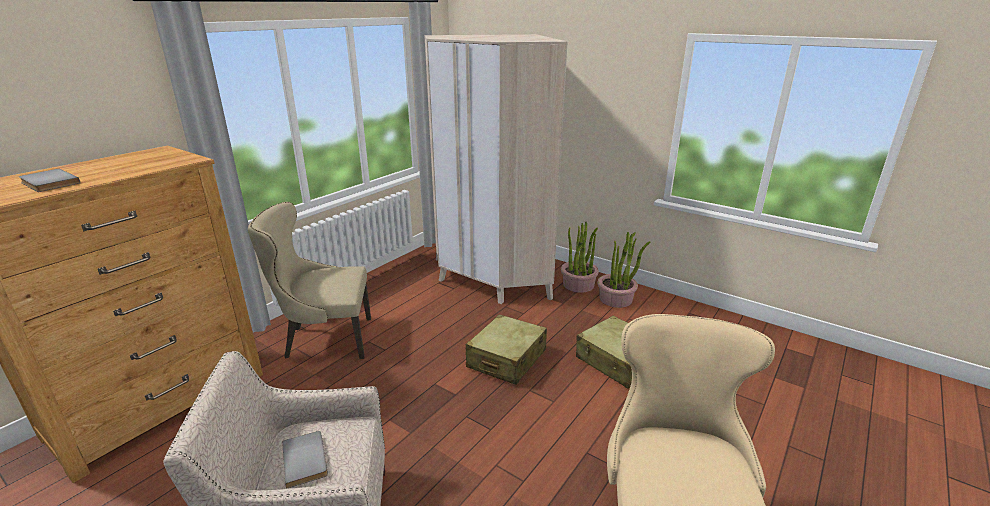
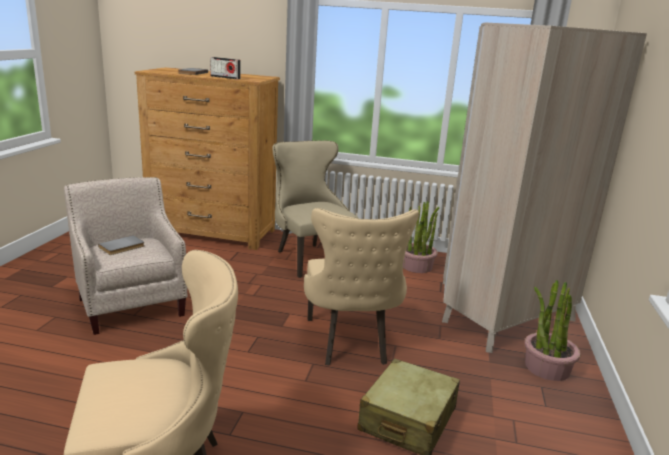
camera: 65 degrees right, 5 degrees down
beige suitcase [466,314,547,385] -> beige chair [304,208,419,366]
potted plant [597,232,650,308] -> potted plant moved to [403,201,439,273]
none -> radio [210,57,241,79]

